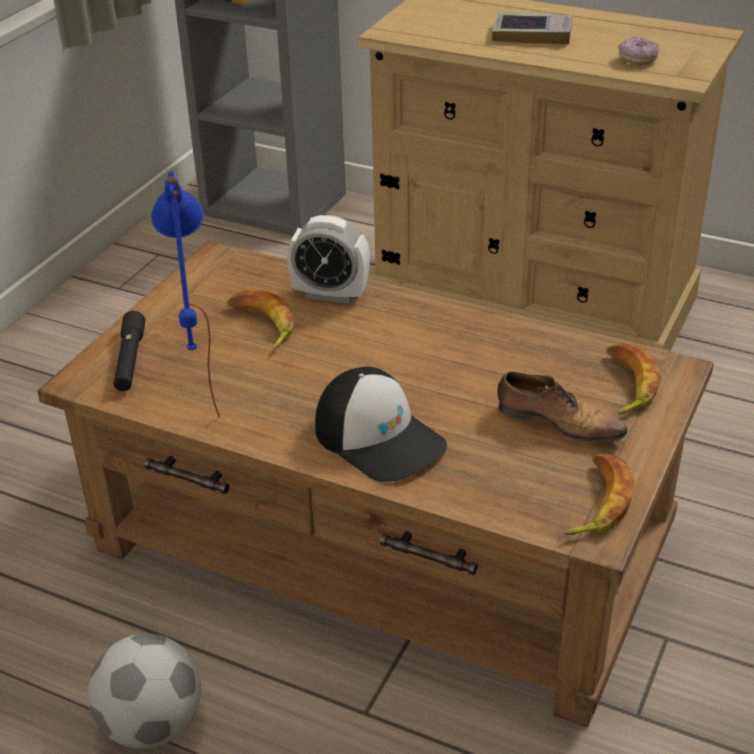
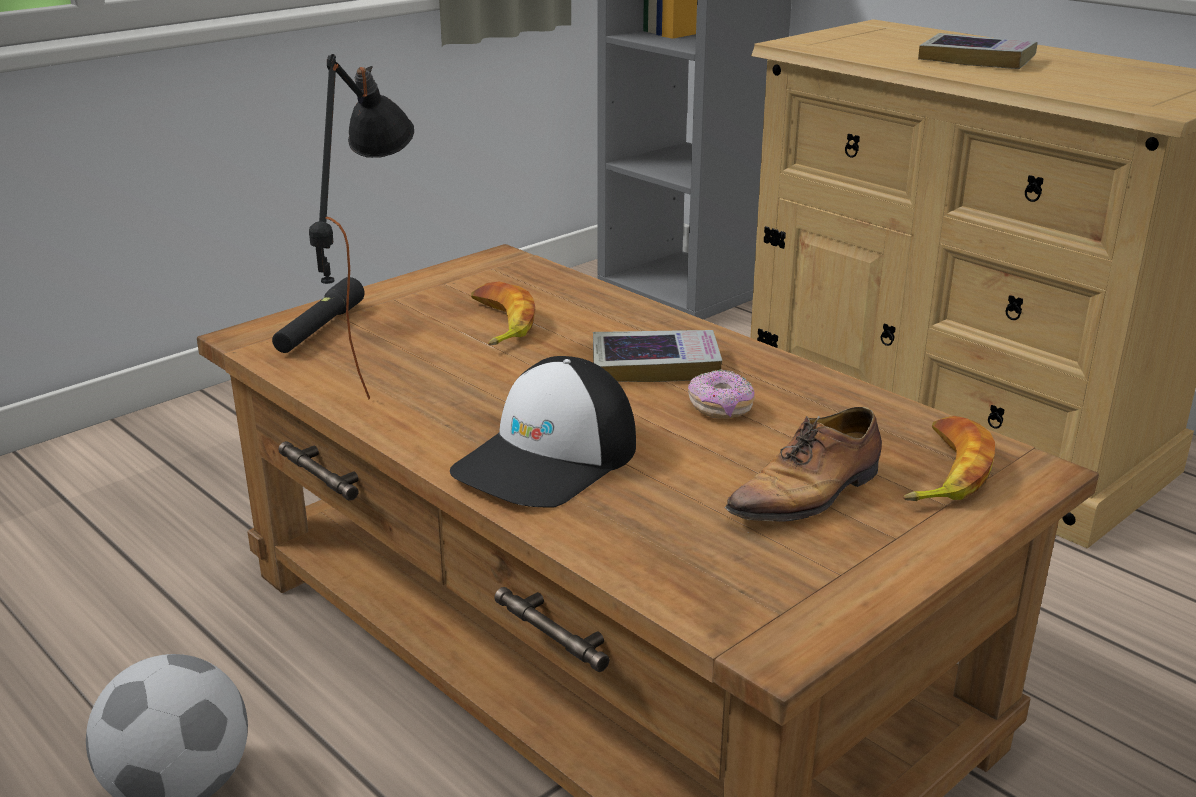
camera: 20 degrees right, 10 degrees down
blue table lamp [151,172,220,418] -> black table lamp [309,54,414,400]
alarm clock [287,215,370,304] -> none
cap [315,367,447,482] -> cap turned 60 degrees clockwise [450,356,636,507]
shoe [498,372,628,442] -> shoe turned 90 degrees clockwise [725,407,882,533]
banana [564,454,634,535] -> none
donut [618,37,659,65] -> donut moved to [688,370,755,419]
none -> book [593,330,722,382]

